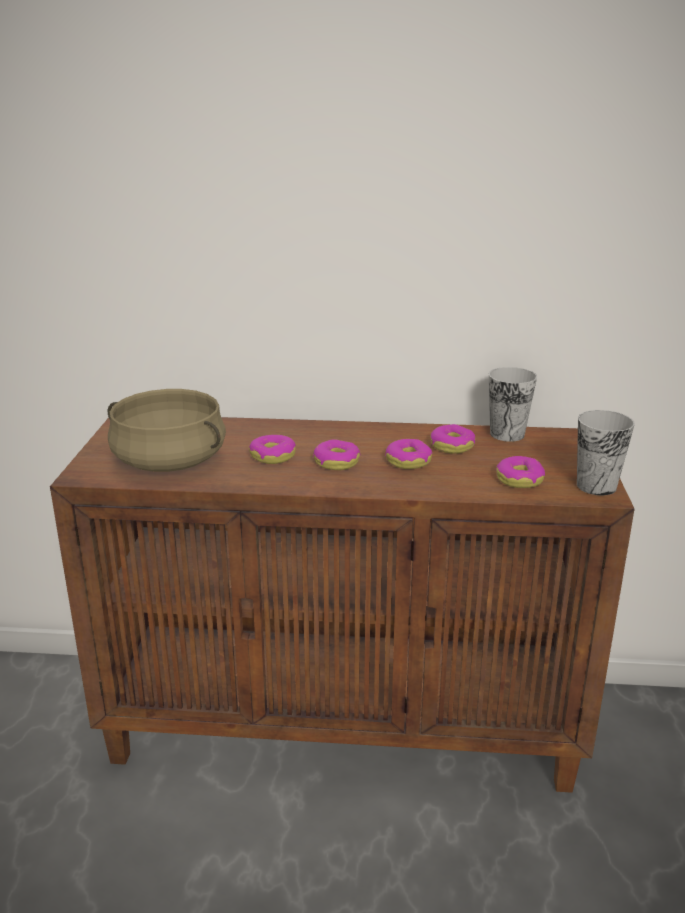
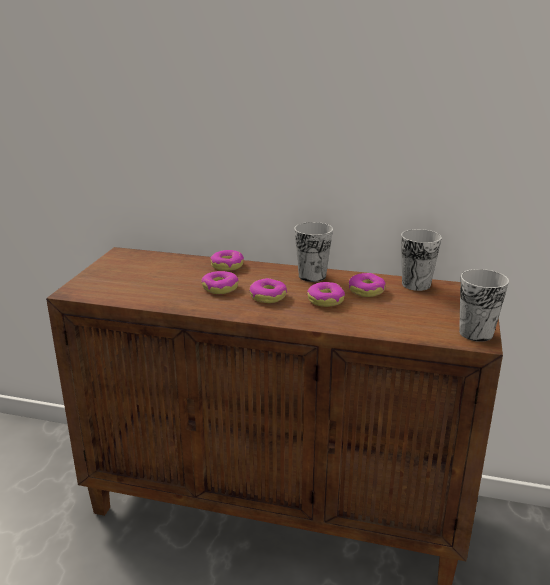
camera: 10 degrees right, 0 degrees up
beige cooking pot [108,389,226,472] -> none
donut [495,456,545,488] -> donut moved to [211,250,244,271]
none -> cup [295,222,333,282]

